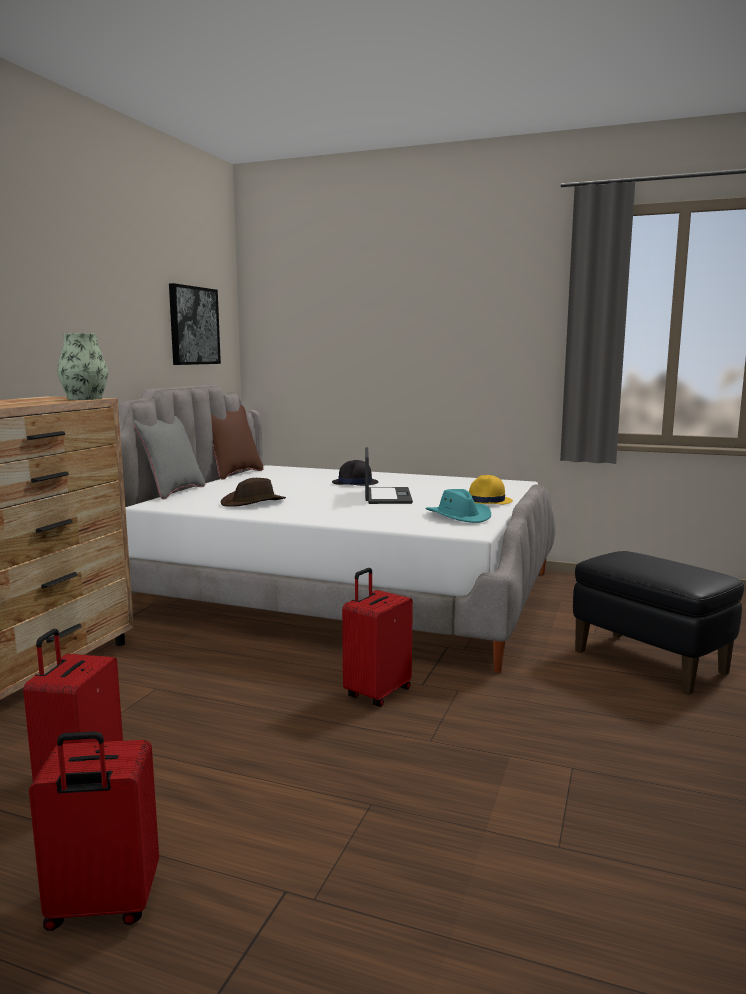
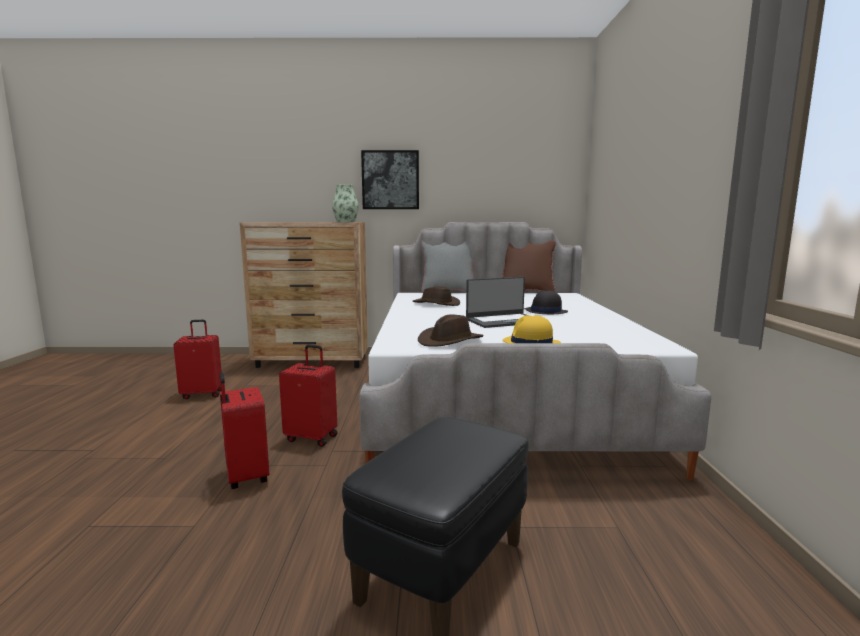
camera: 70 degrees right, 0 degrees up
red suitcase [29,731,159,931] -> red suitcase moved to [220,372,269,489]
picture [169,283,221,365] -> picture moved to [361,150,419,209]
turquoise hat [425,489,491,523] -> brown hat [418,315,484,347]

